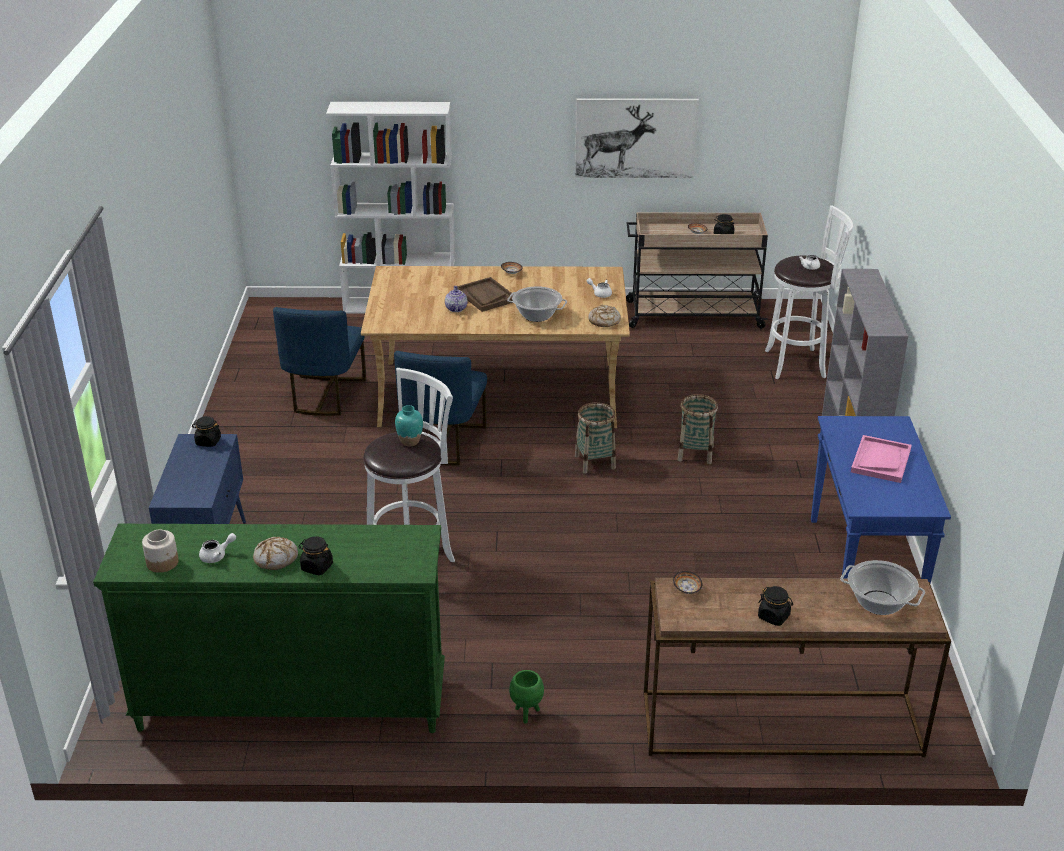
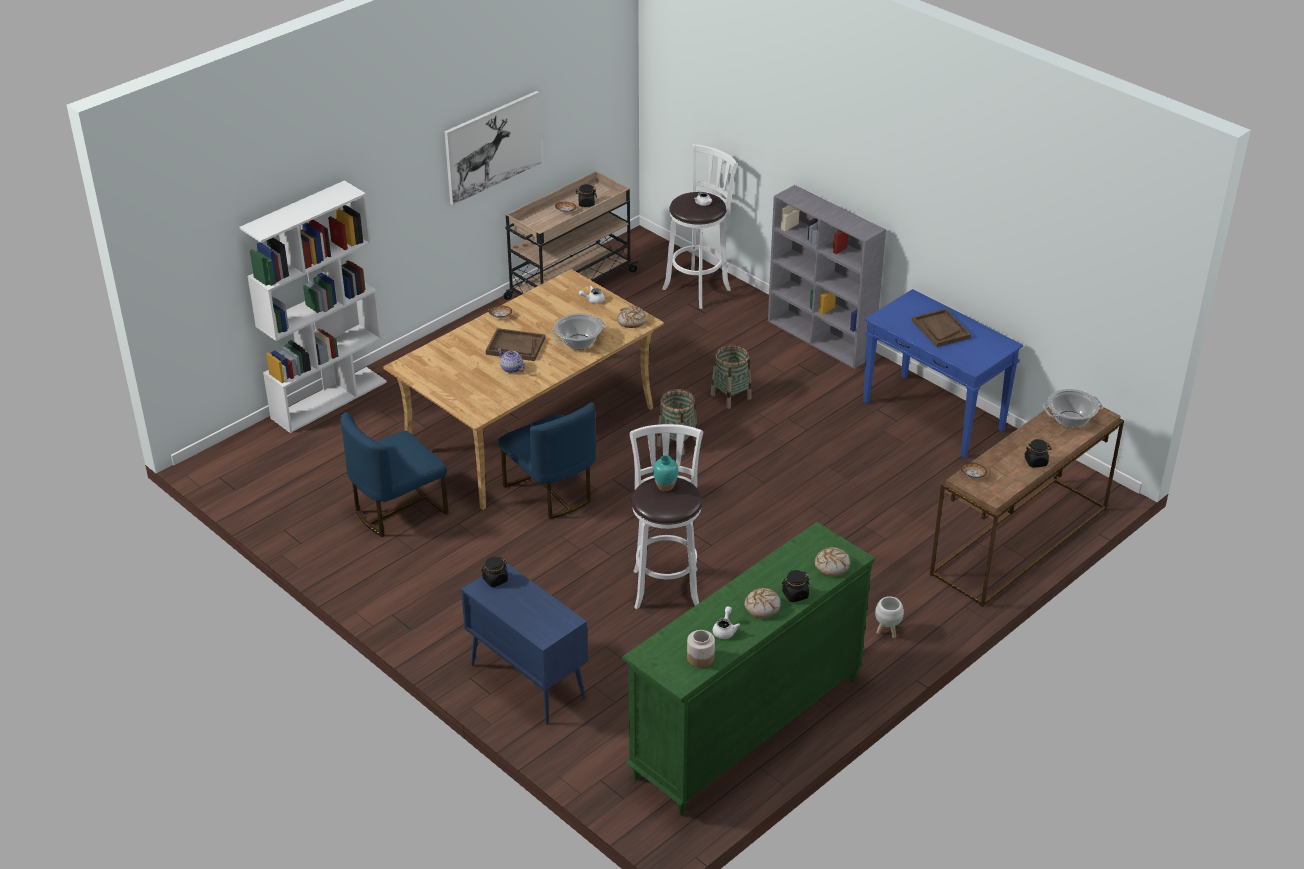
camera: 45 degrees left, 5 degrees up
blue chair [273,307,367,416] -> blue chair turned 90 degrees clockwise [341,412,449,537]
green planter [509,670,544,724] -> white planter [875,596,904,638]
pink tray [851,435,912,483] -> brown tray [912,309,971,347]
none -> bread [815,547,850,577]

